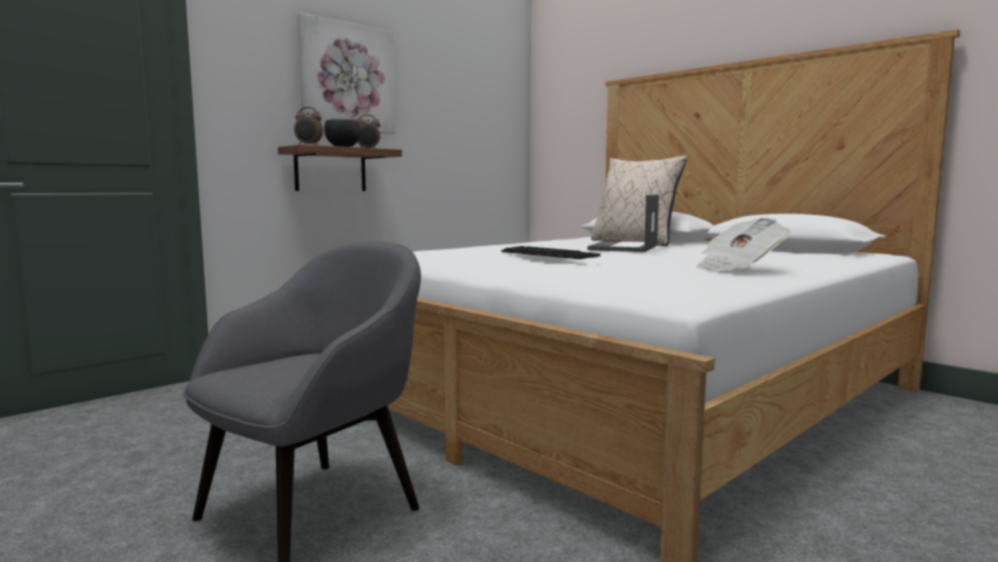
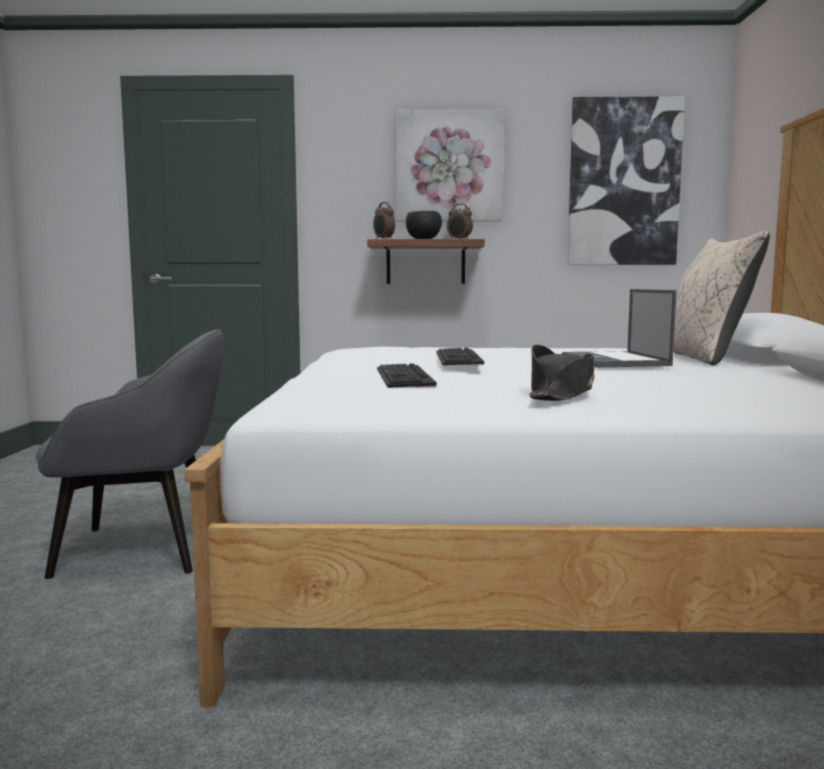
camera: 45 degrees right, 0 degrees up
laptop [587,195,659,252] -> laptop turned 75 degrees counterclockwise [562,289,677,367]
newspaper [696,218,790,270] -> black hat [529,344,595,401]
none -> keyboard [377,363,437,388]
none -> picture [568,96,685,265]

